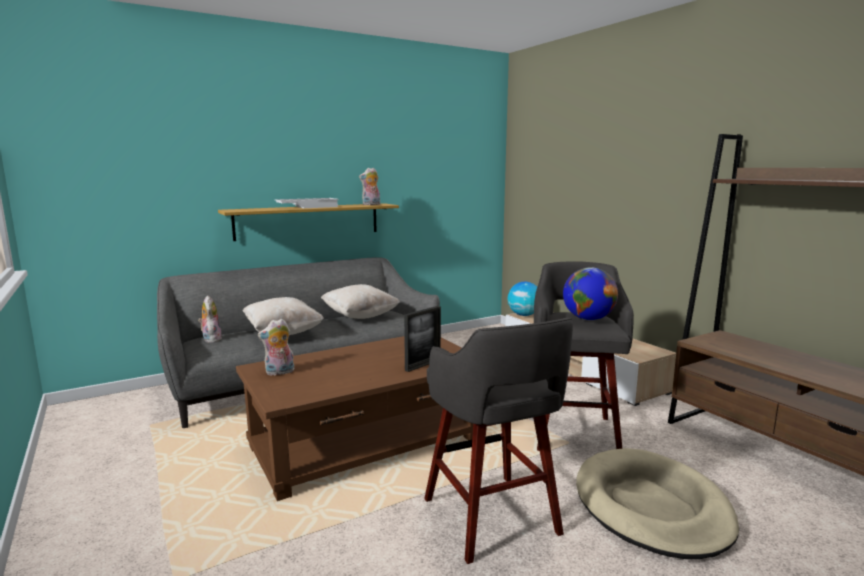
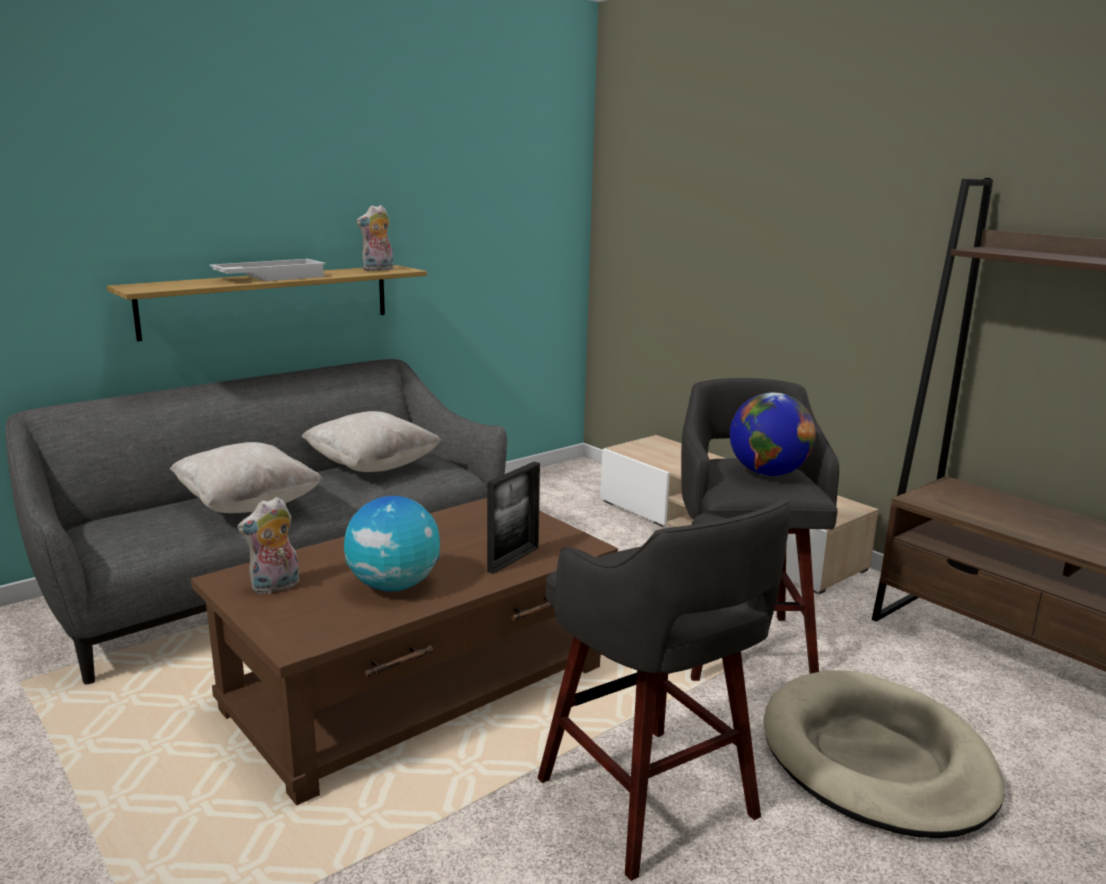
camera: 10 degrees left, 5 degrees up
plush toy [198,296,222,343] -> none
globe [508,282,537,316] -> globe moved to [344,496,440,592]

